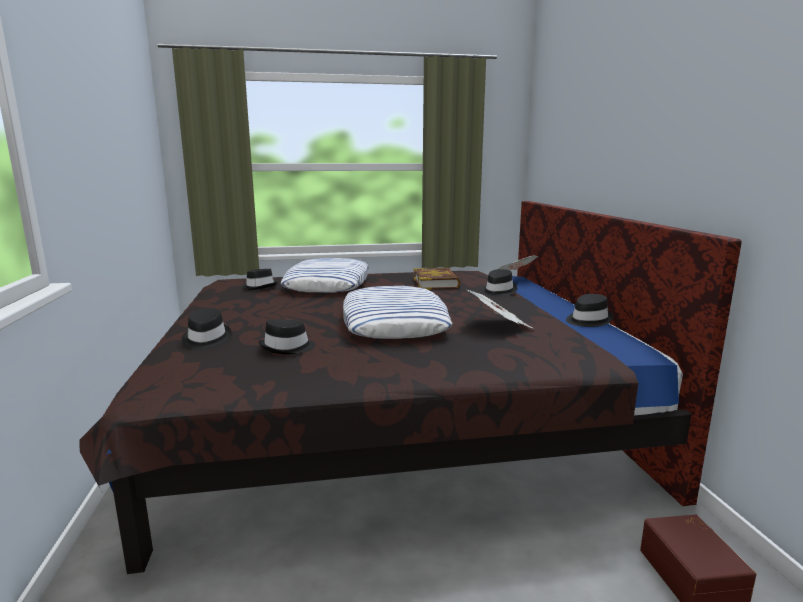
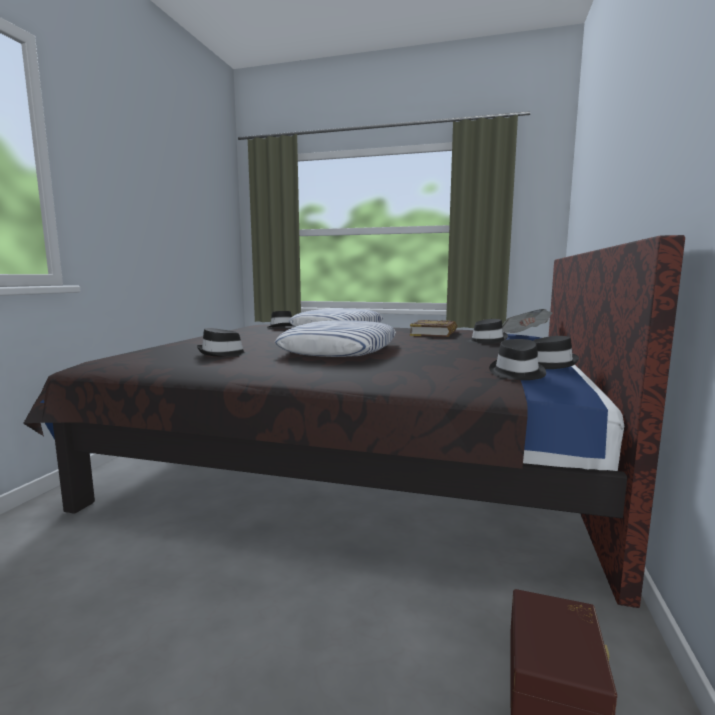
camera: 25 degrees right, 5 degrees down
black hat [181,308,232,350] -> black hat moved to [489,339,546,380]
newspaper [467,290,532,328] -> none

